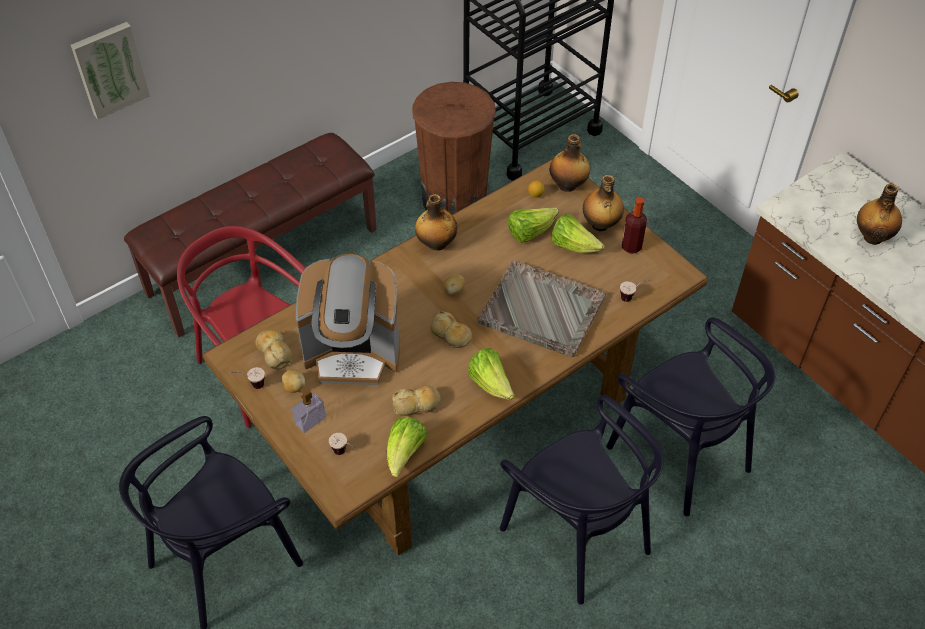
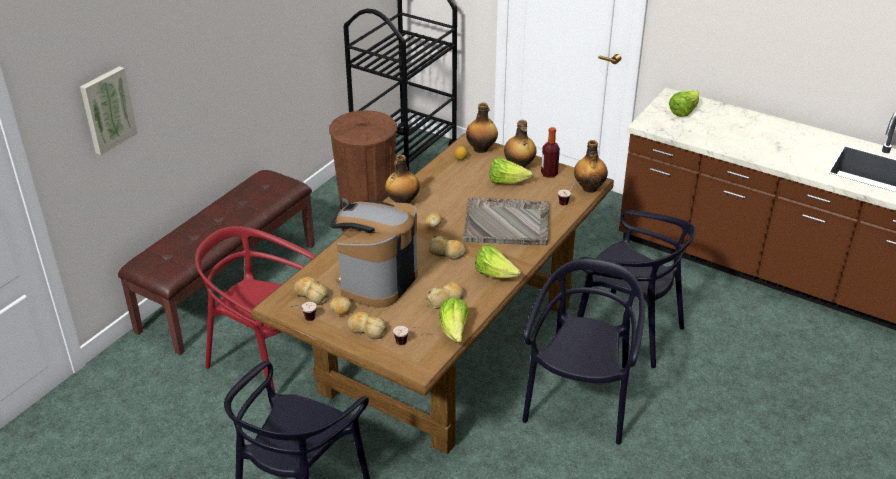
camera: 20 degrees left, 15 degrees down
soap dispenser [292,386,326,433] -> bread [347,312,388,339]
coffee machine [295,254,400,385] -> coffee machine turned 135 degrees clockwise [330,200,418,308]
black chair [500,395,664,605] -> black chair turned 105 degrees counterclockwise [522,258,645,445]
lettuce [508,208,559,243] -> lettuce moved to [669,90,699,117]
bottle [857,184,902,245] -> bottle moved to [574,140,608,193]

